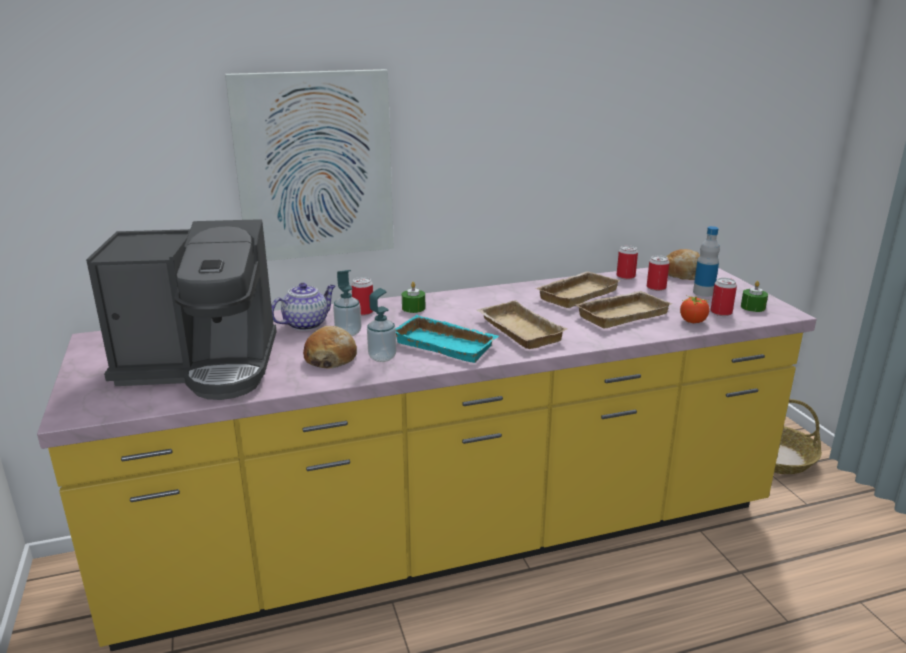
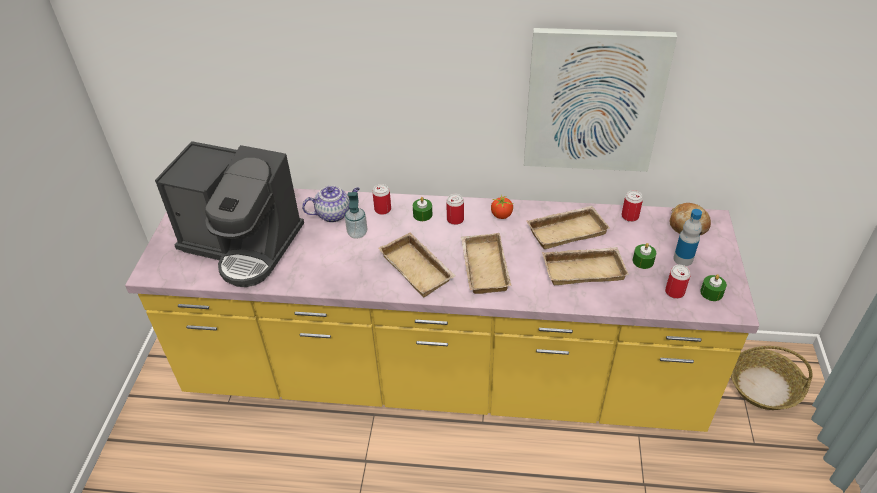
camera: 25 degrees right, 20 degrees up
picture [225,69,394,261] -> picture moved to [524,28,677,172]
bread [303,326,357,369] -> none
soap dispenser [367,288,396,362] -> none
turquoise tray [396,315,499,363] -> beige tray [378,233,456,298]
can [647,255,670,291] -> can moved to [446,194,464,225]
tomato [680,295,709,323] -> tomato moved to [491,194,513,219]
none -> green candle [633,243,656,269]

